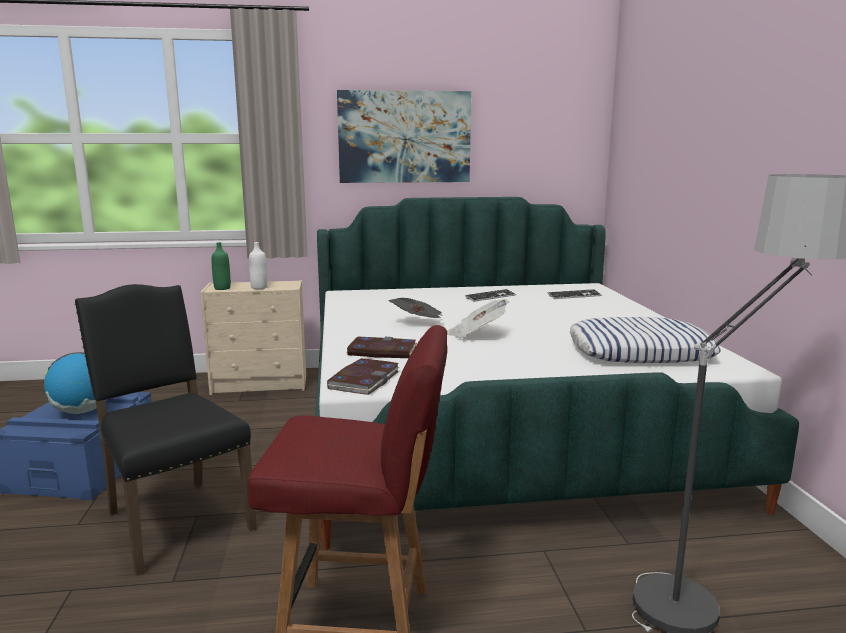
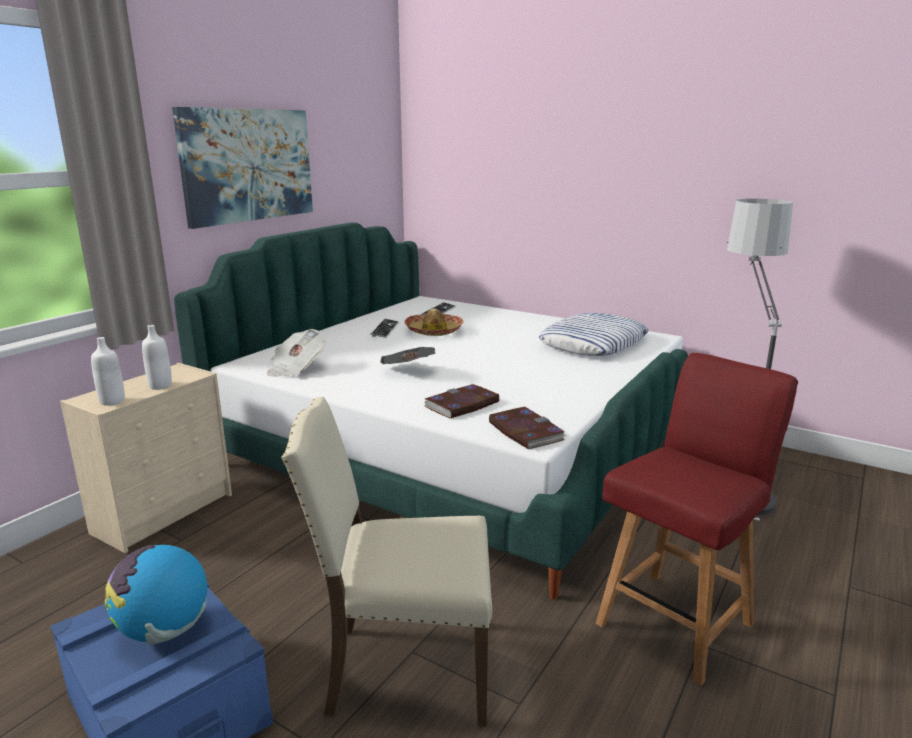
camera: 50 degrees left, 5 degrees up
black chair [75,284,257,576] -> beige chair [281,397,492,727]
green bottle [212,242,231,290] -> white bottle [91,337,125,406]
newspaper [447,299,509,338] -> newspaper moved to [266,329,326,377]
none -> hat [405,308,463,336]

